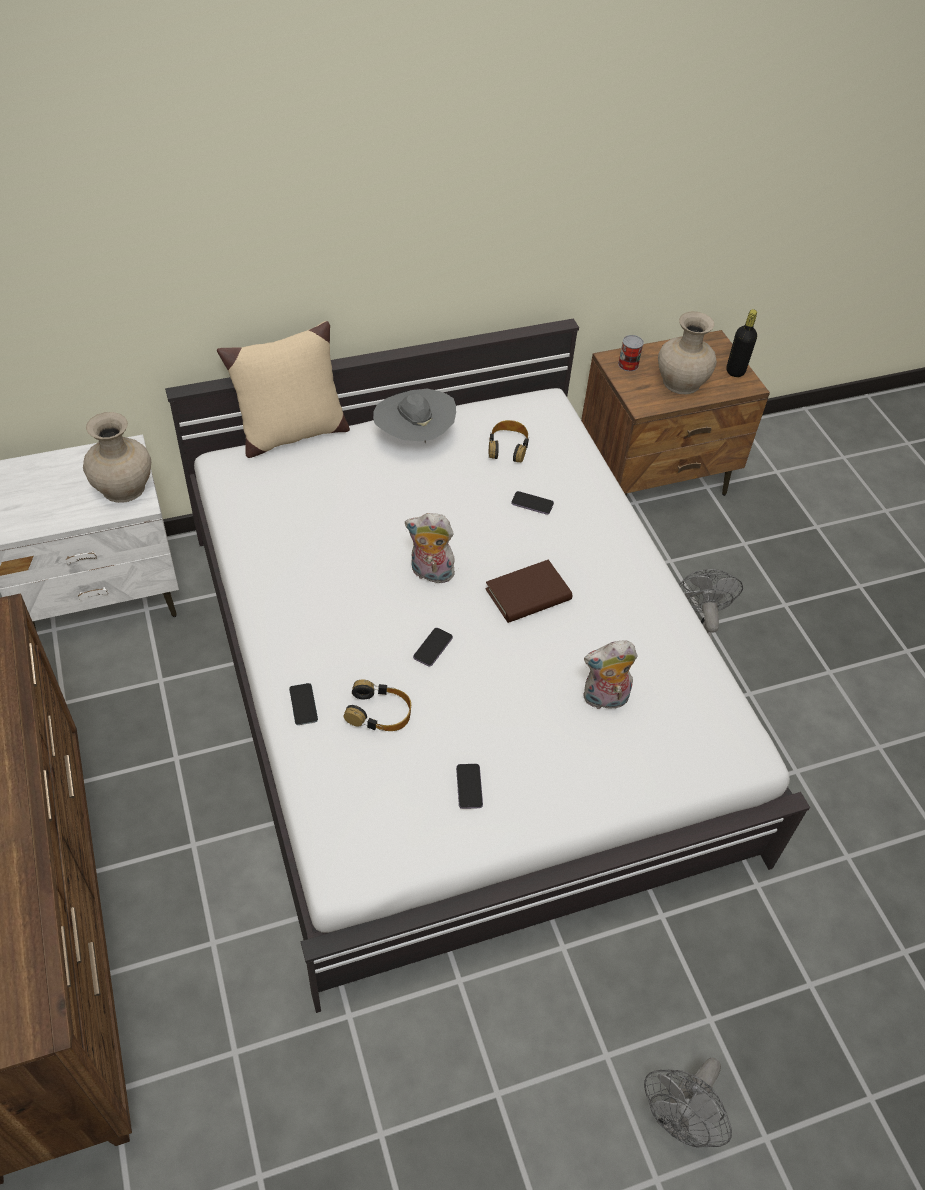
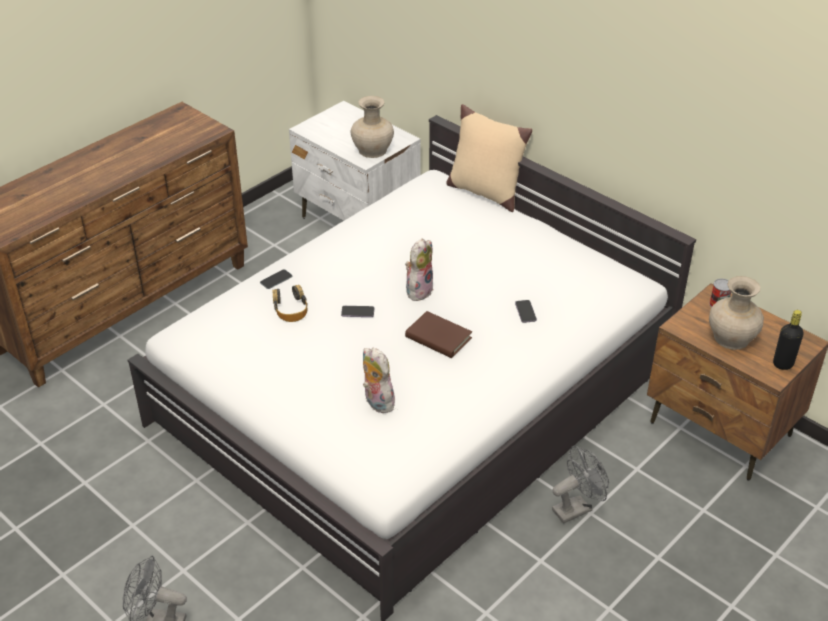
camera: 65 degrees right, 10 degrees down
grey hat [373,389,456,444] -> none
plush toy [405,513,455,583] -> plush toy turned 45 degrees clockwise [405,238,434,301]
phone [456,764,483,809] -> none
headphones [489,420,529,463] -> none

